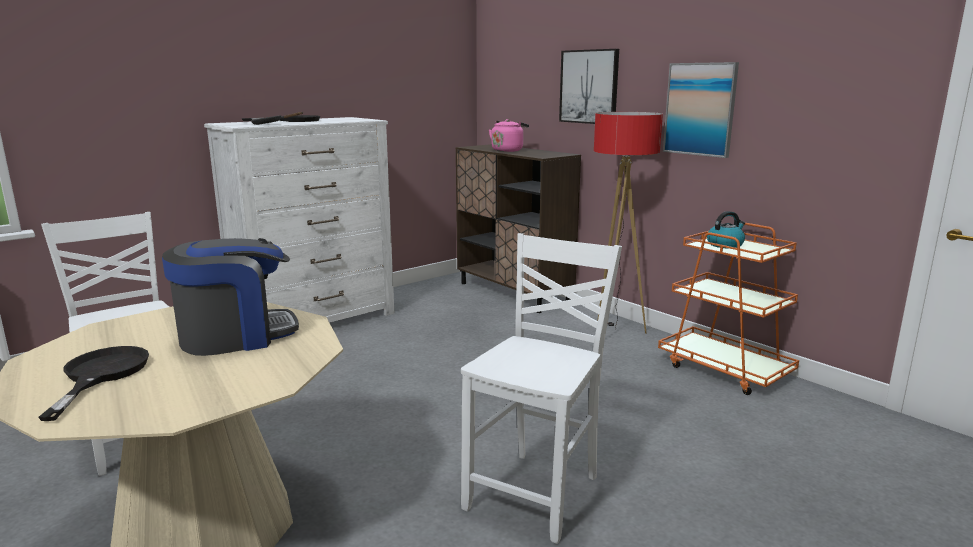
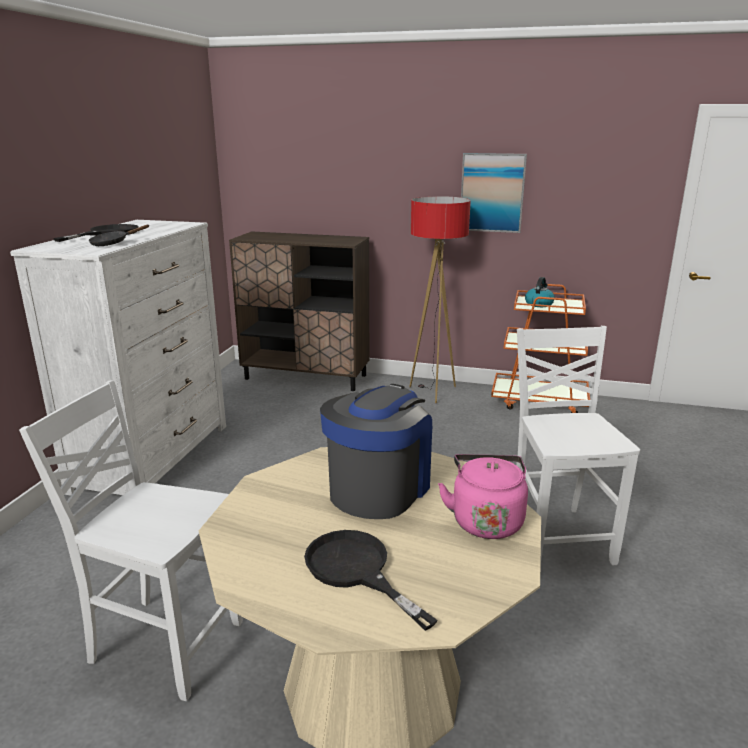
camera: 35 degrees left, 5 degrees up
pink kettle [489,119,529,152] -> pink kettle moved to [438,454,528,539]
picture [559,49,619,124] -> none

